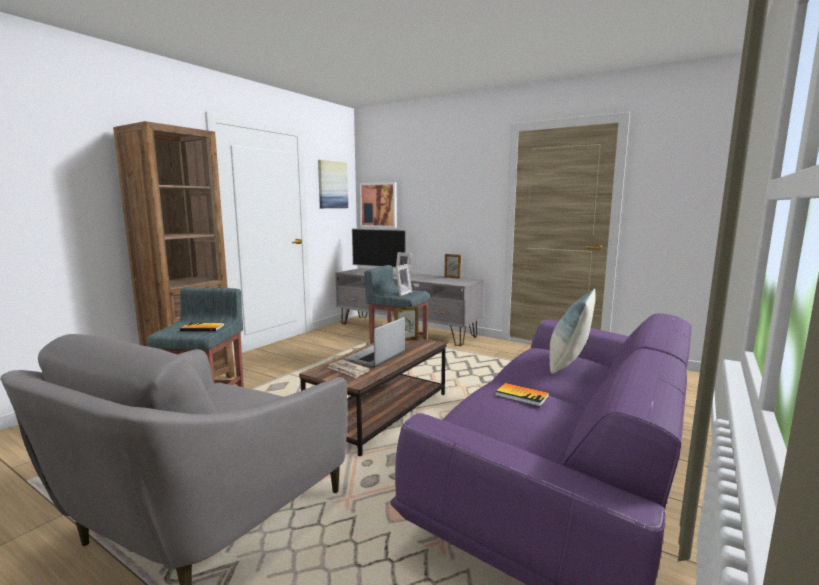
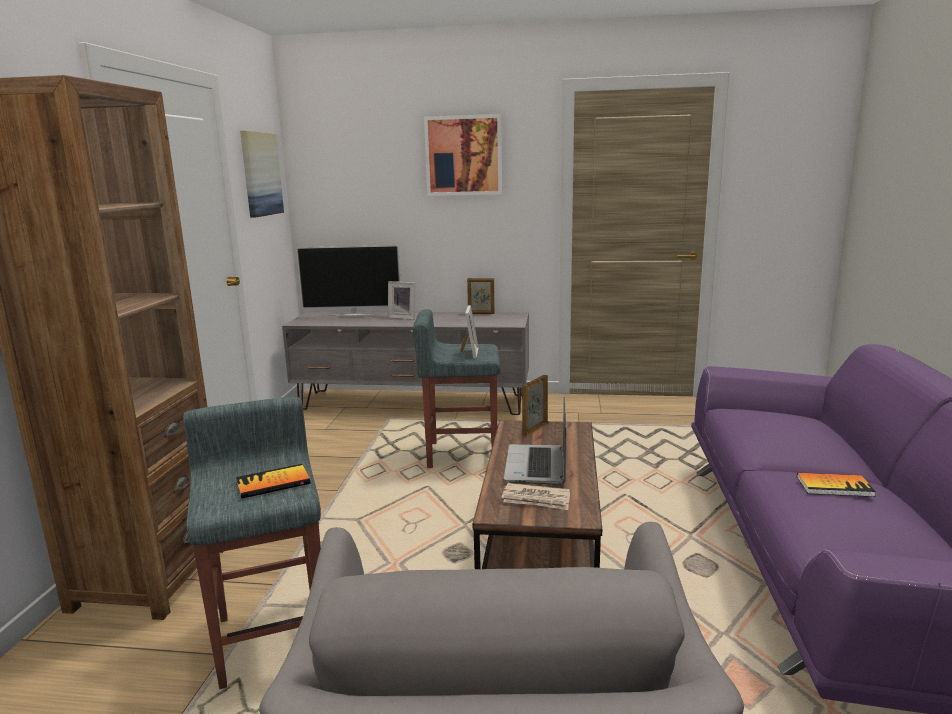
camera: 25 degrees left, 5 degrees up
picture [359,182,397,228] -> picture moved to [424,114,502,196]
pillow [550,288,596,374] -> none

